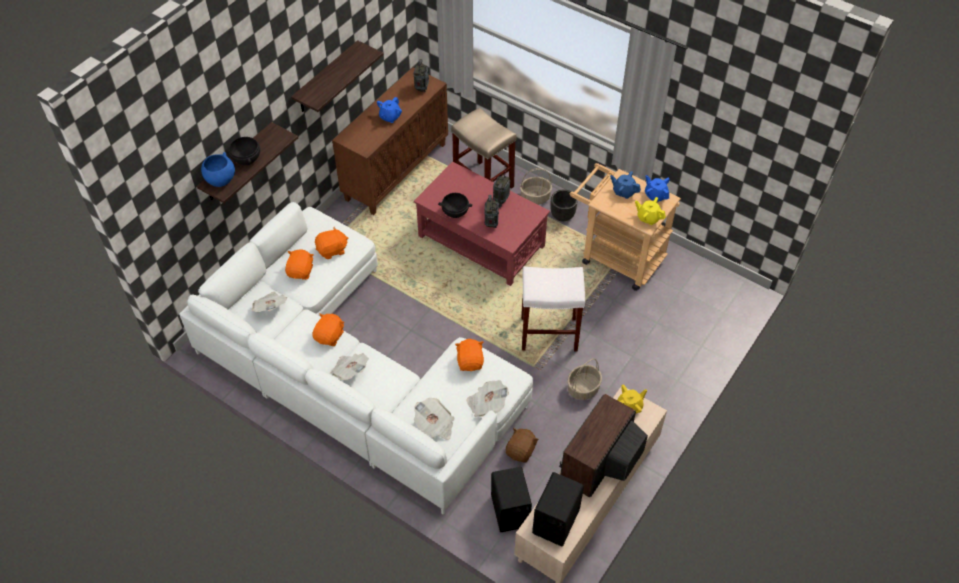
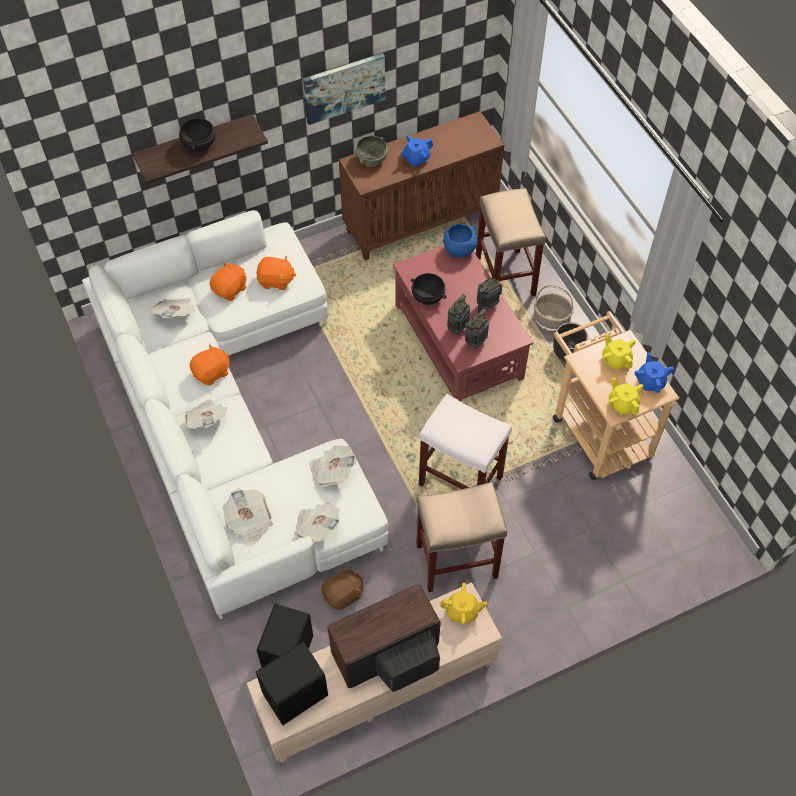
camera: 30 degrees right, 5 degrees up
blue bowl [201,152,235,187] -> blue bowl moved to [443,224,478,258]
shelf [291,40,383,112] -> picture [303,53,385,125]
radio [414,59,429,92] -> radio moved to [465,309,489,349]
orange plush toy [455,339,484,371] -> newspaper [309,445,356,486]
basket [567,358,602,400] -> beige stool [416,482,507,592]
blue teapot [610,171,641,199] -> yellow teapot [602,333,636,370]
none -> grey bowl [355,136,388,166]

